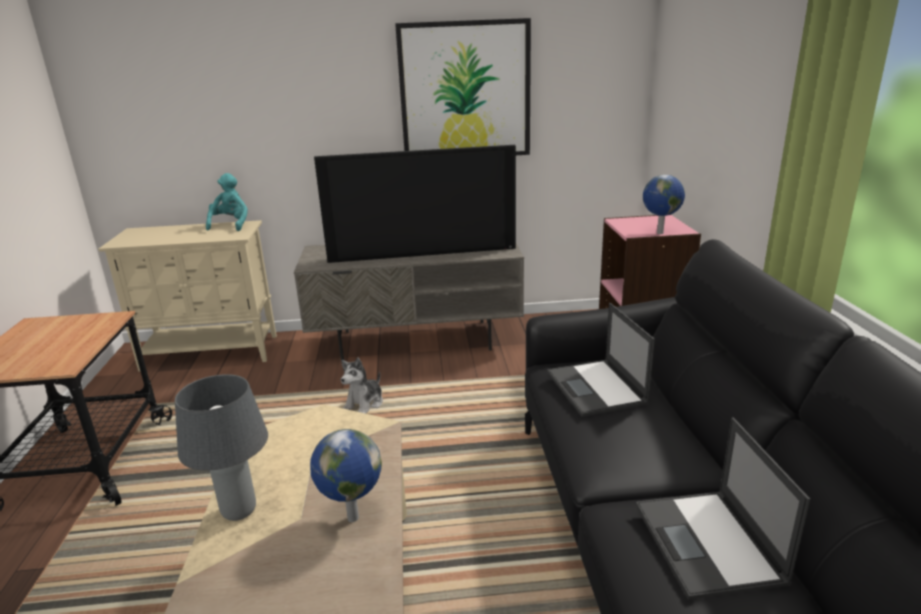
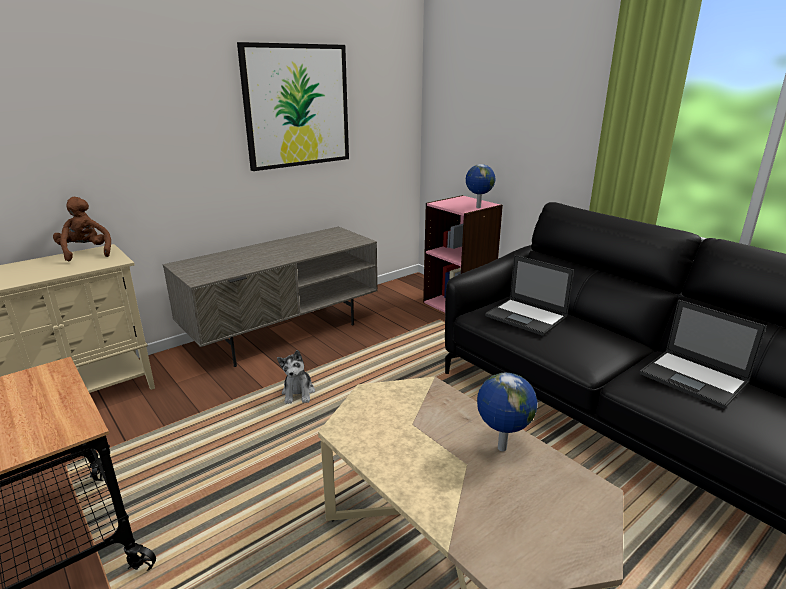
camera: 35 degrees left, 0 degrees up
grey table lamp [175,374,268,521] -> none
turquoise plush toy [206,173,248,231] -> brown plush toy [53,197,111,261]
television [314,145,516,263] -> none

